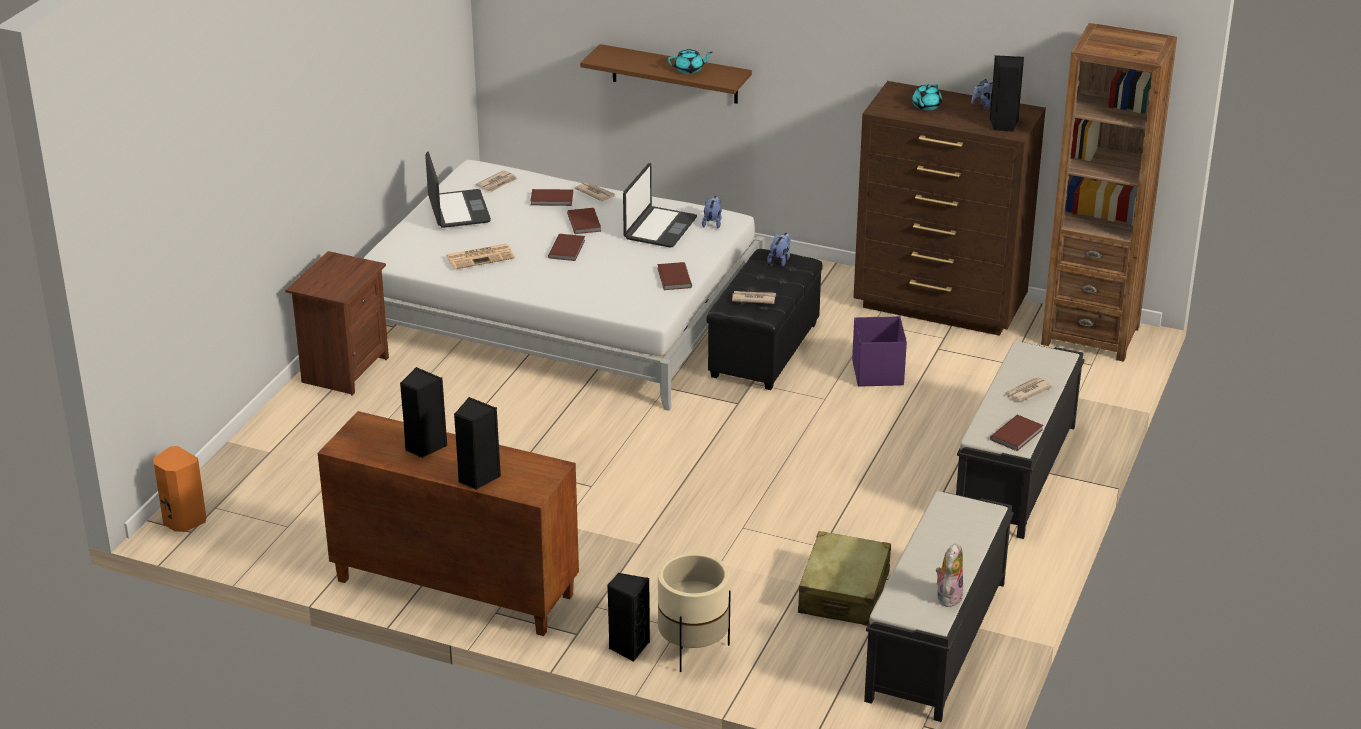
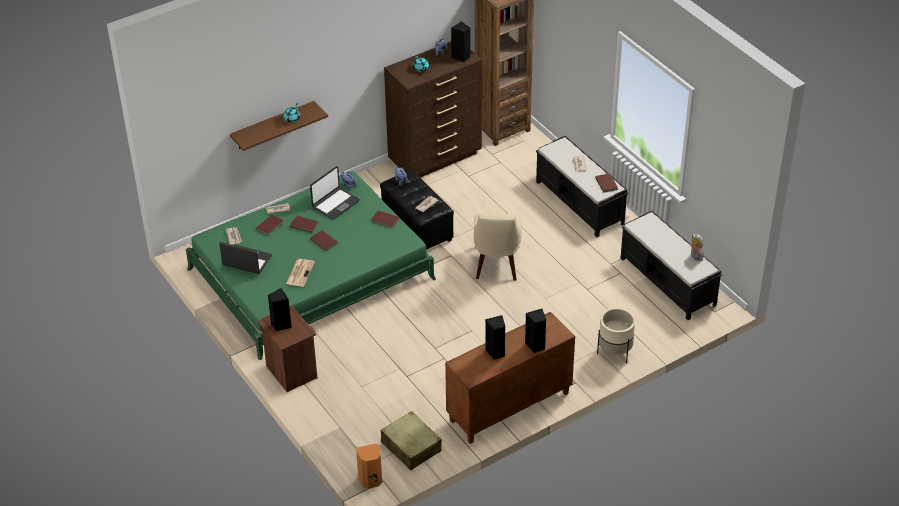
camera: 55 degrees left, 10 degrees up
white bed [363,160,765,411] -> green bed [186,171,436,361]
black speaker [608,573,650,662] -> black speaker moved to [268,288,292,331]
laptop [623,163,697,248] -> laptop turned 75 degrees clockwise [310,166,360,220]
beige suitcase [798,531,891,626] -> beige suitcase moved to [381,411,442,471]
purple storage box [852,316,907,387] -> none
none -> beige chair [474,213,522,280]

